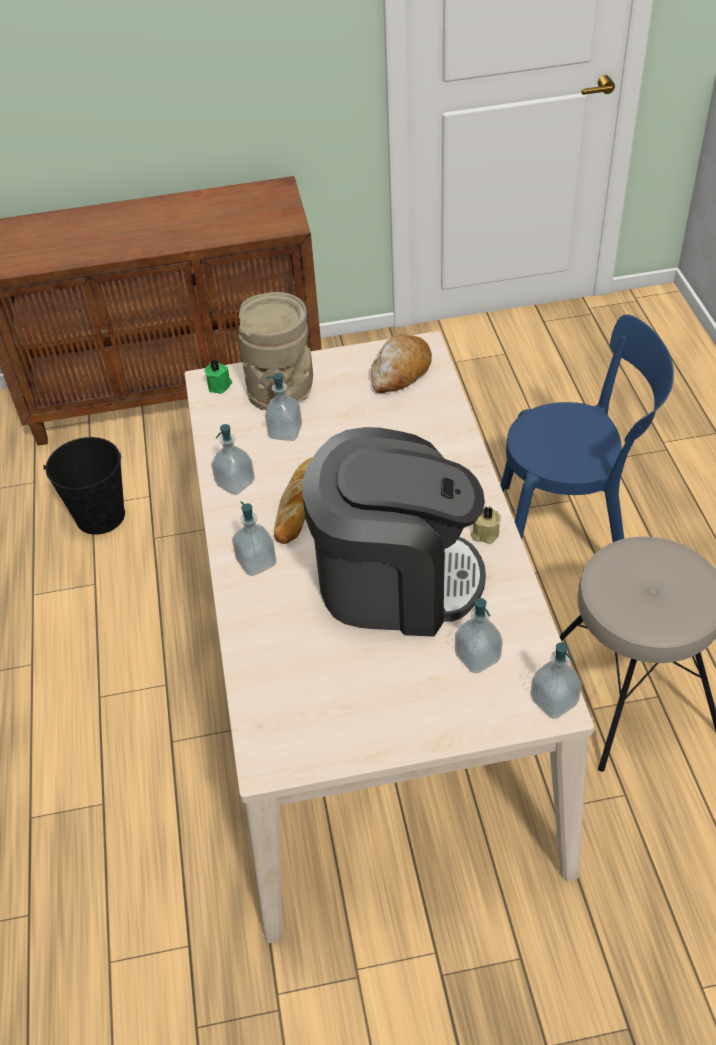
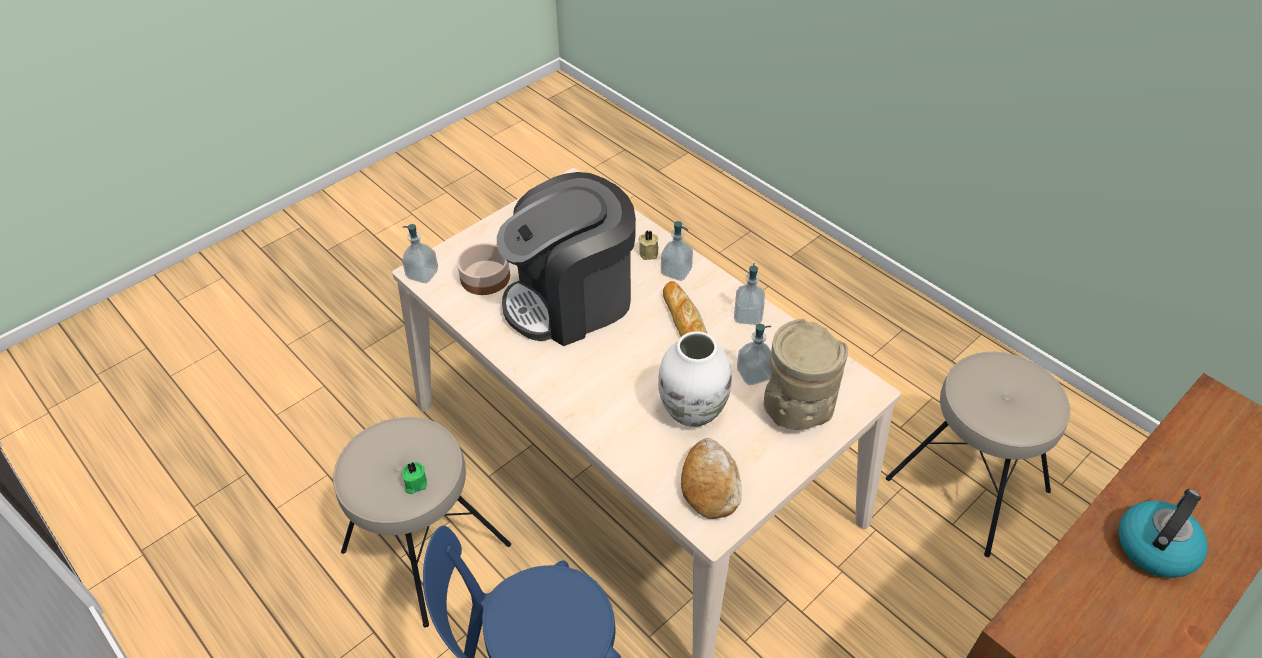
camera: 145 degrees right, 0 degrees up
black bucket [43,437,125,535] -> beige stool [886,352,1070,557]
green candle [205,359,232,394] -> green candle moved to [402,462,427,494]
soap dispenser [455,598,503,673] -> bowl [457,243,510,295]
beige candle [471,507,501,544] -> beige candle moved to [638,231,659,260]
none -> white vase [658,331,732,427]
none -> kettle [1119,489,1208,578]

